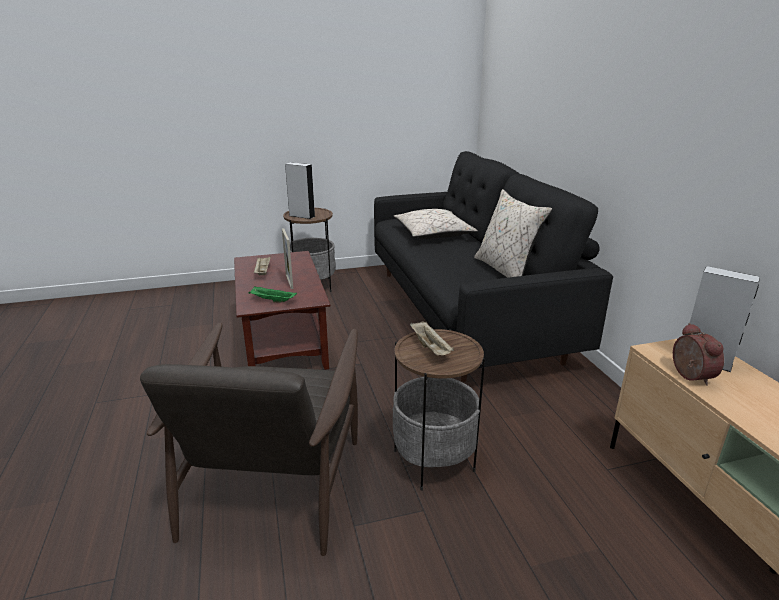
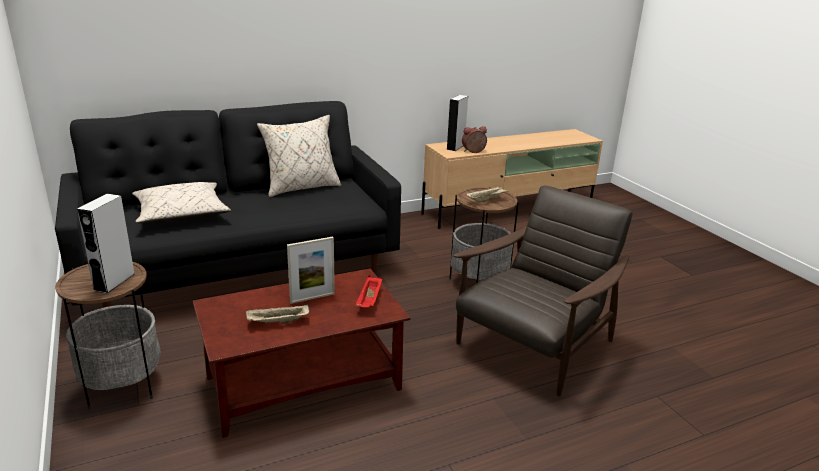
camera: 100 degrees left, 0 degrees up
brown armchair [140,323,358,556] -> brown armchair turned 45 degrees counterclockwise [453,186,633,396]
green tray [249,286,297,303] -> red tray [355,275,382,307]

